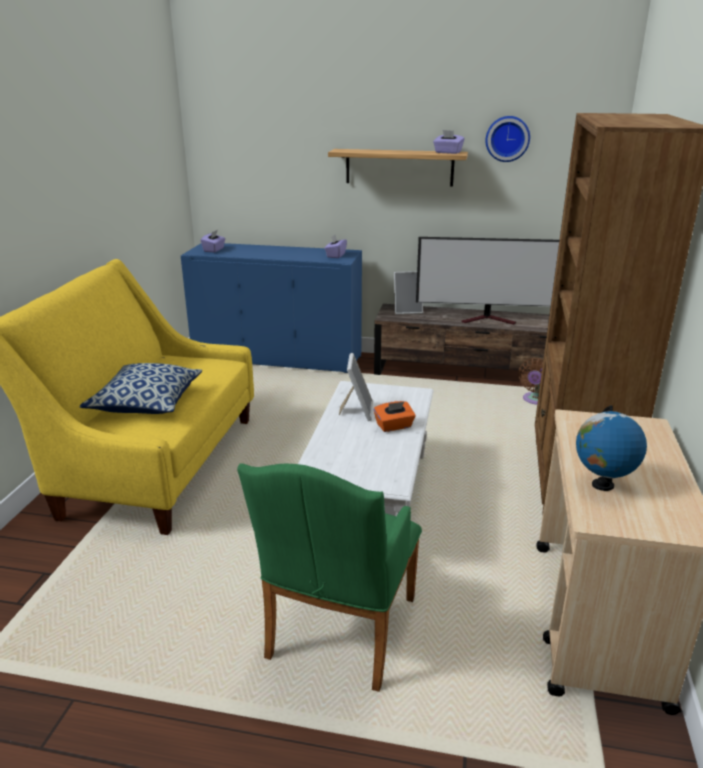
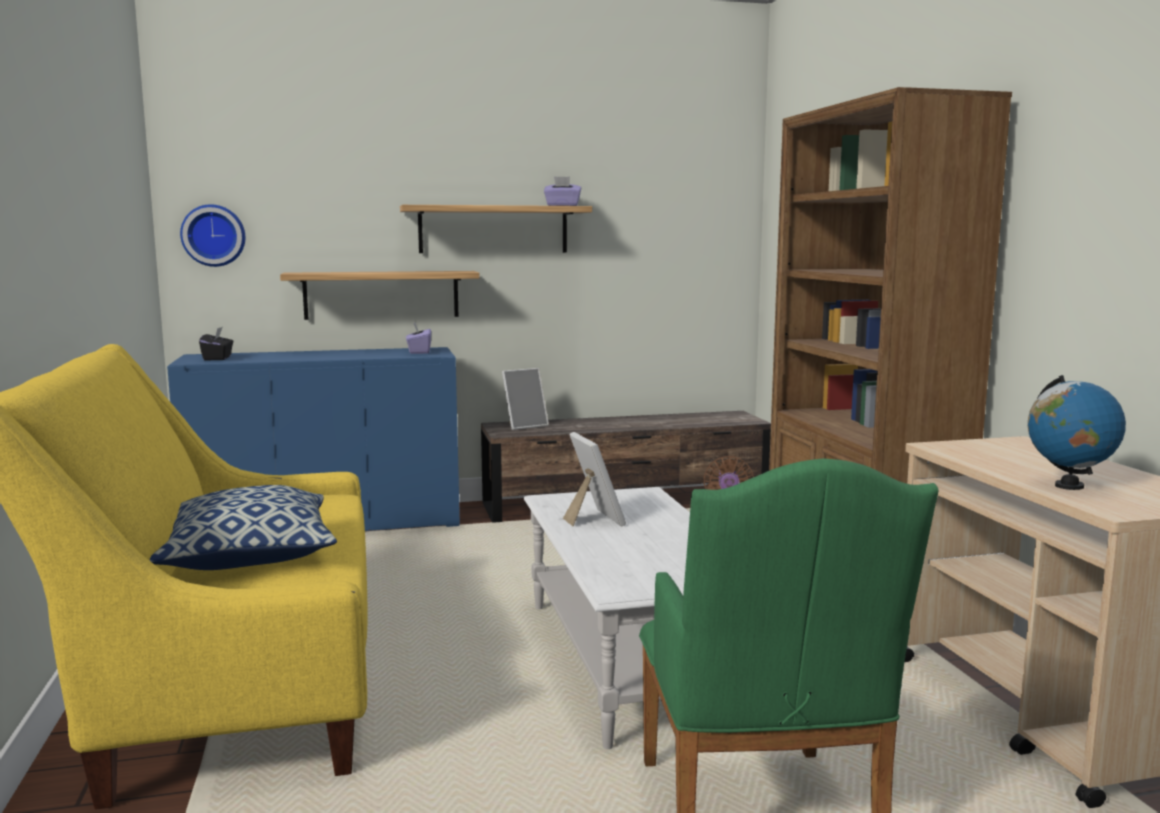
camera: 25 degrees left, 15 degrees down
purple tissue box [201,230,225,253] -> black tissue box [199,327,234,361]
orange tissue box [374,401,416,432] -> none
television [416,237,559,325] -> none
wall clock [486,116,530,162] -> wall clock moved to [180,204,245,267]
none -> shelf [280,271,480,320]

